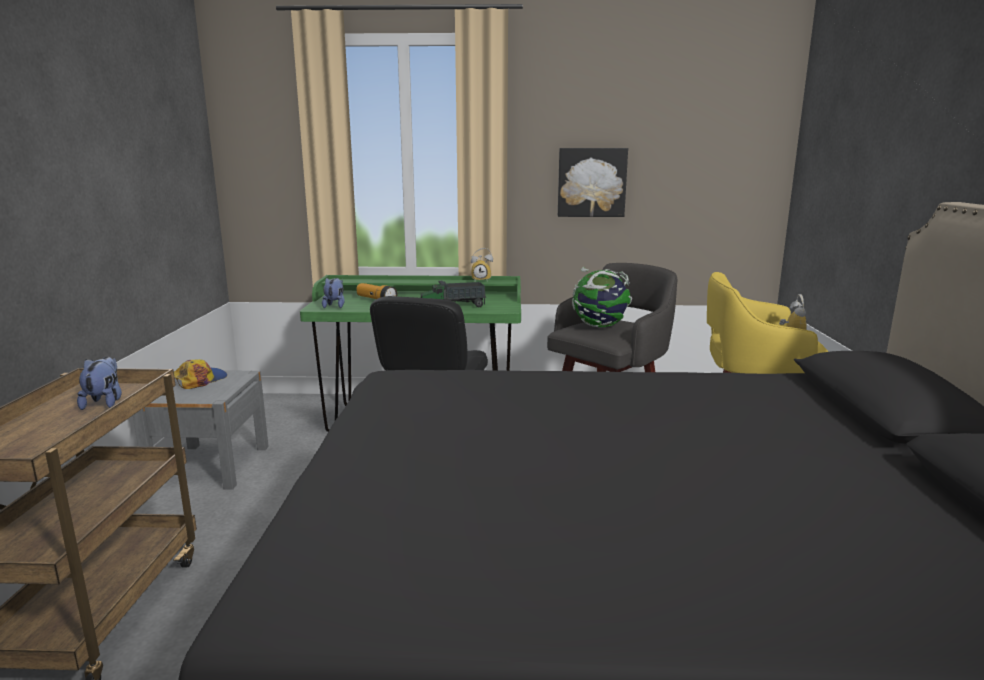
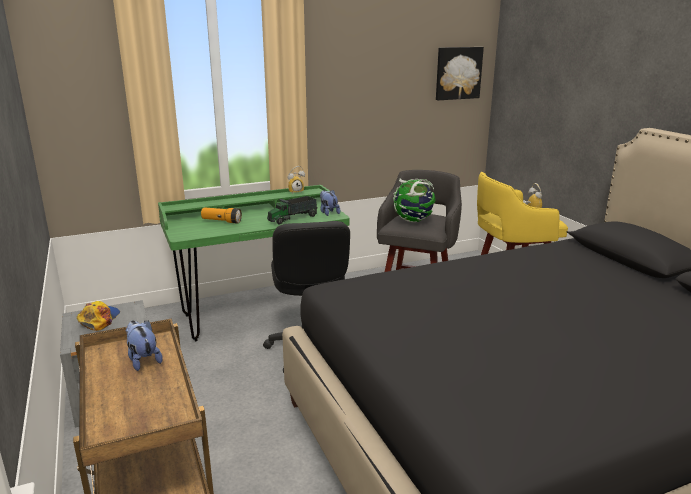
camera: 25 degrees left, 5 degrees up
plush toy [322,278,345,308] -> plush toy moved to [320,190,340,216]
picture [558,148,628,217] -> picture moved to [436,47,484,100]

